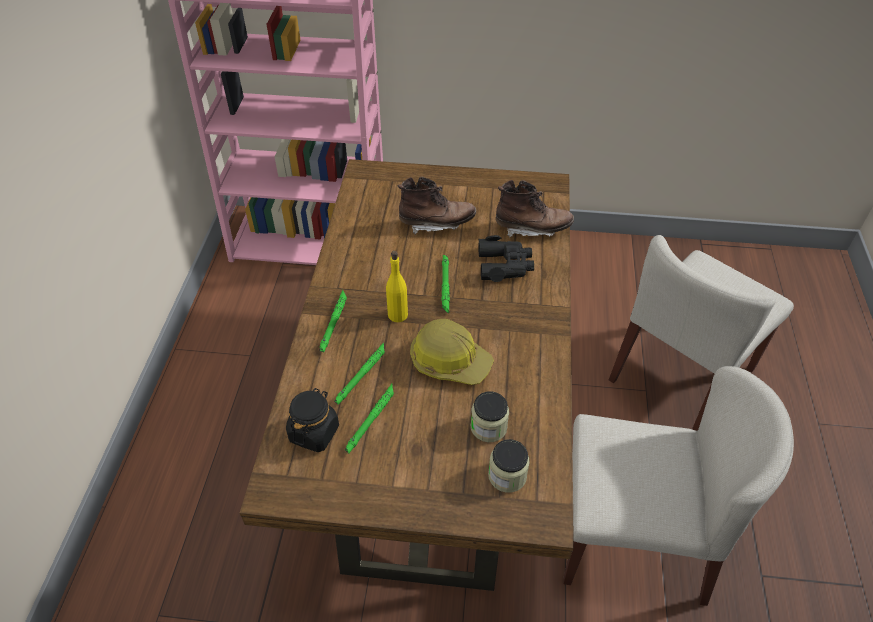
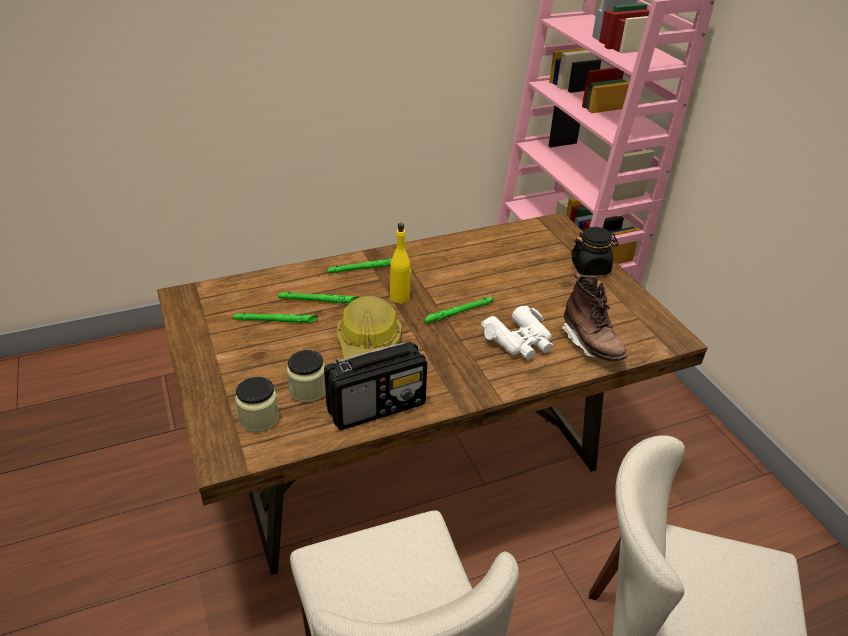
camera: 60 degrees right, 10 degrees down
black jar [286,388,339,452] -> black jar moved to [571,227,619,275]
brown boot [398,177,476,234] -> none
black binoculars [478,235,534,282] -> white binoculars [481,306,553,359]
none -> radio [324,342,427,430]

